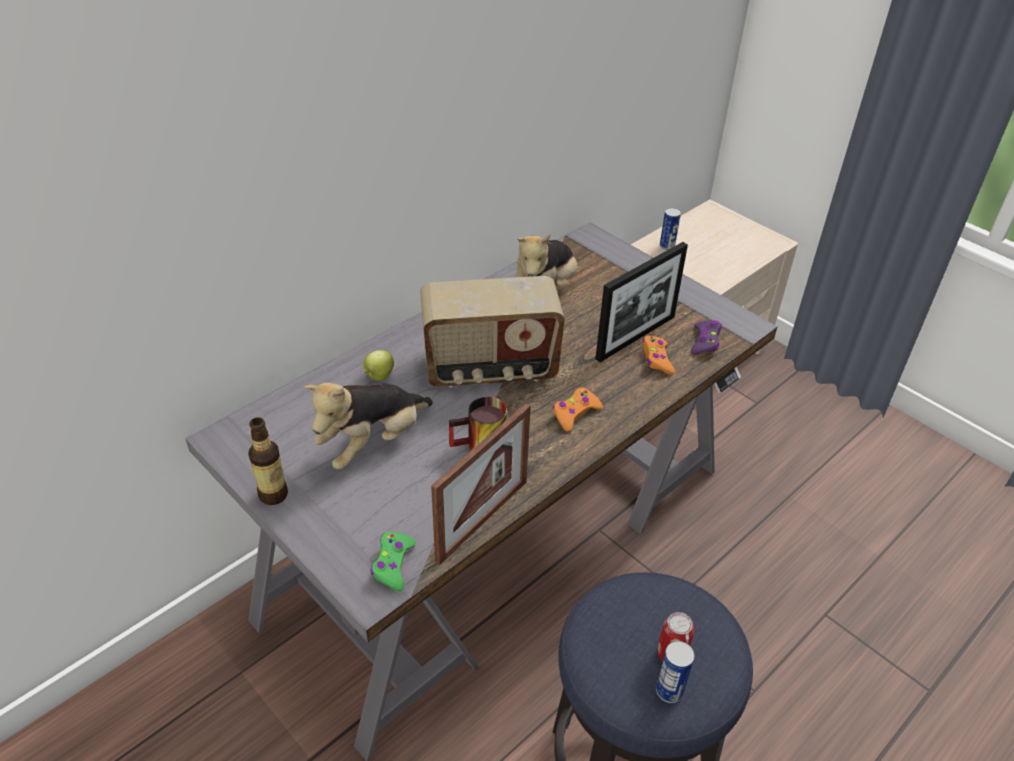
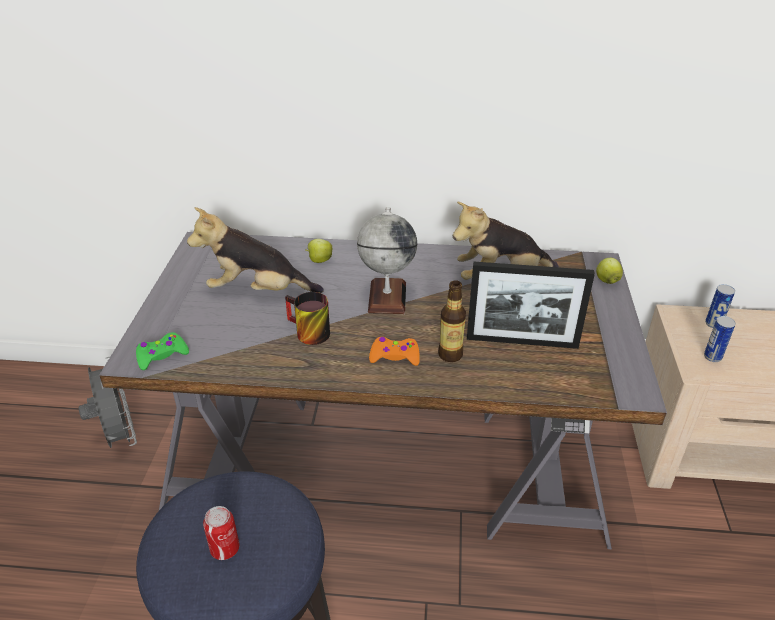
camera: 50 degrees right, 5 degrees down
bottle [248,417,288,505] -> bottle moved to [438,280,466,362]
radio [420,276,565,388] -> globe [357,207,417,314]
picture frame [431,403,531,565] -> none
orange game controller [643,335,675,374] -> none
can [656,641,695,703] -> can moved to [704,316,736,362]
purple game controller [691,320,722,355] -> none
none -> grey fan [78,357,137,448]
none -> apple [596,258,623,284]

